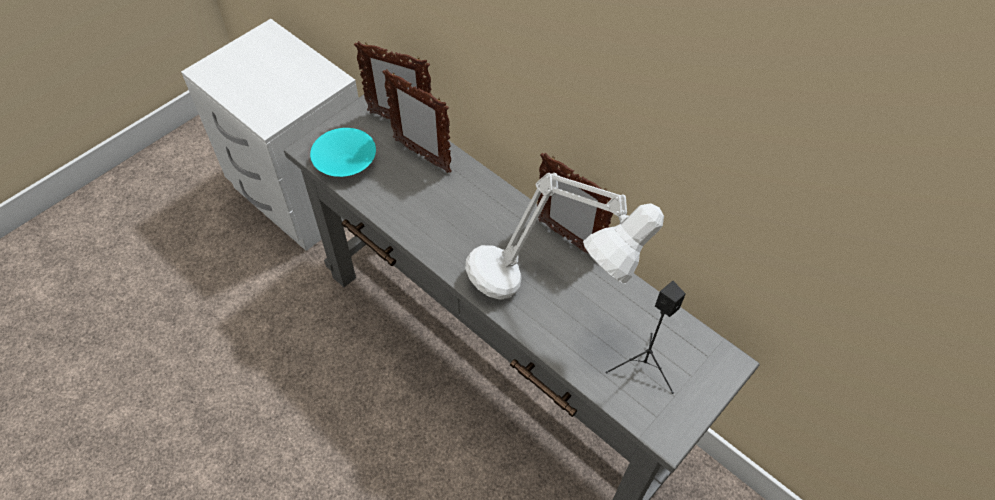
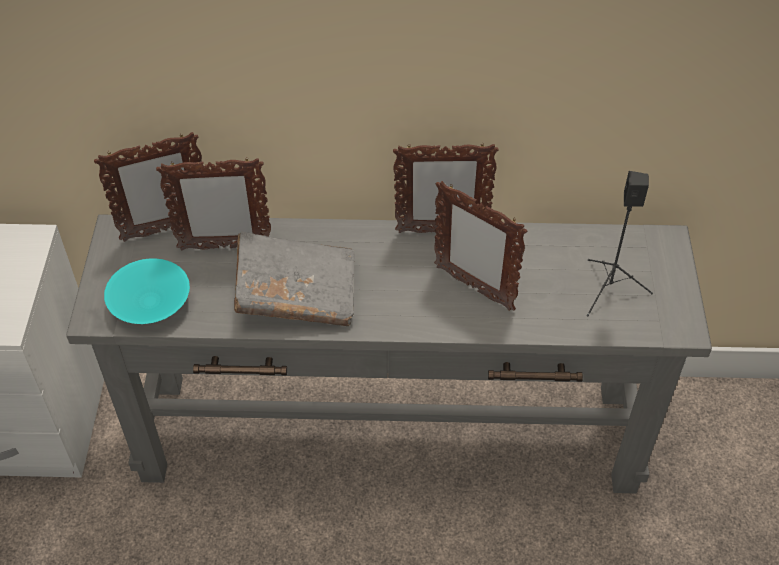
camera: 40 degrees left, 5 degrees down
white table lamp [466,173,664,300] -> picture frame [434,181,527,311]
none -> grey book [234,232,354,326]

